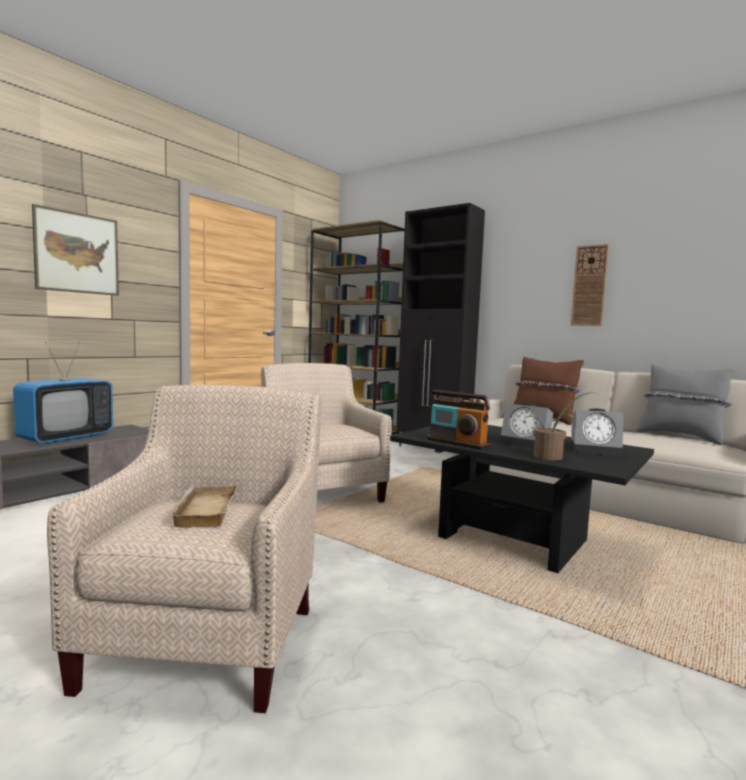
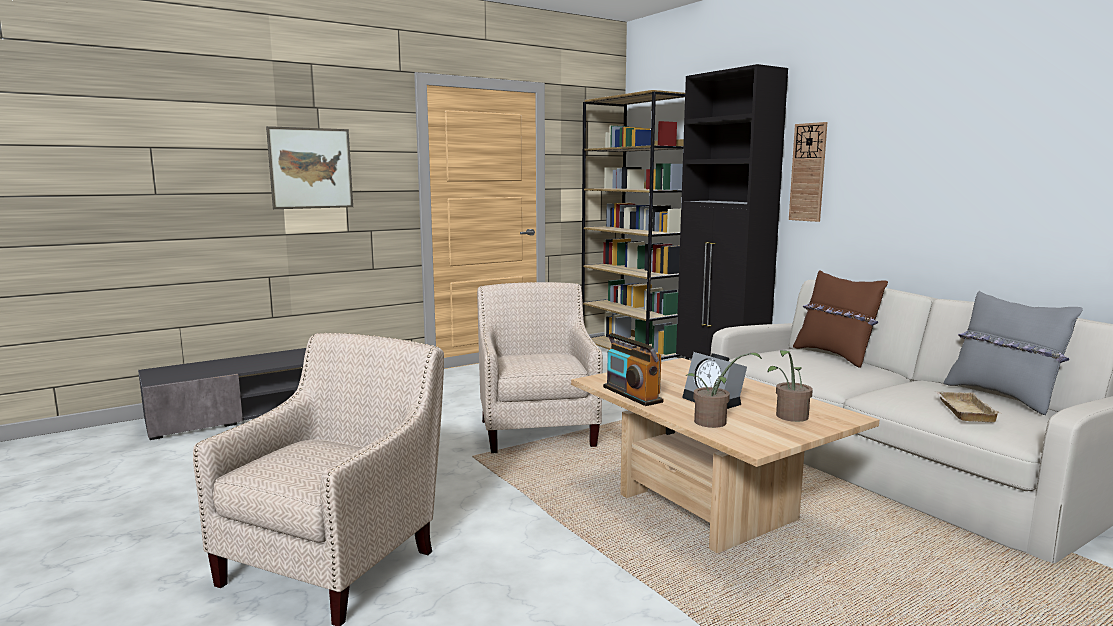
camera: 20 degrees right, 5 degrees up
television [13,342,113,444] -> none
beige tray [167,484,238,528] -> beige tray moved to [935,392,1000,422]
black coffee table [390,425,654,573] -> beige coffee table [571,358,879,553]
alarm clock [570,409,623,457] -> potted plant [767,350,813,422]
wall clock [571,244,609,326] -> wall clock moved to [789,122,827,222]

